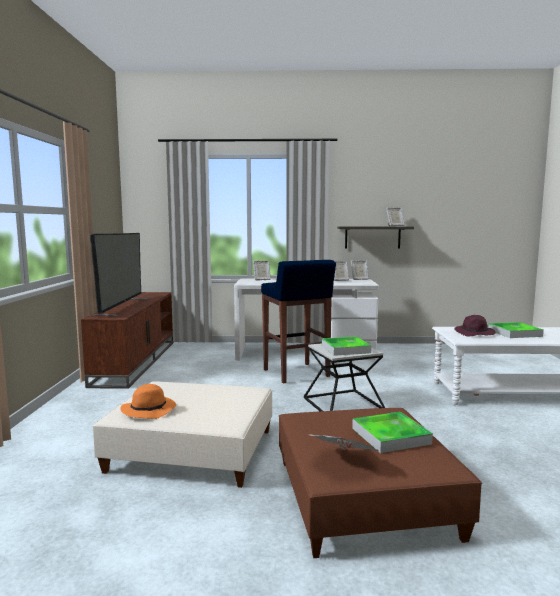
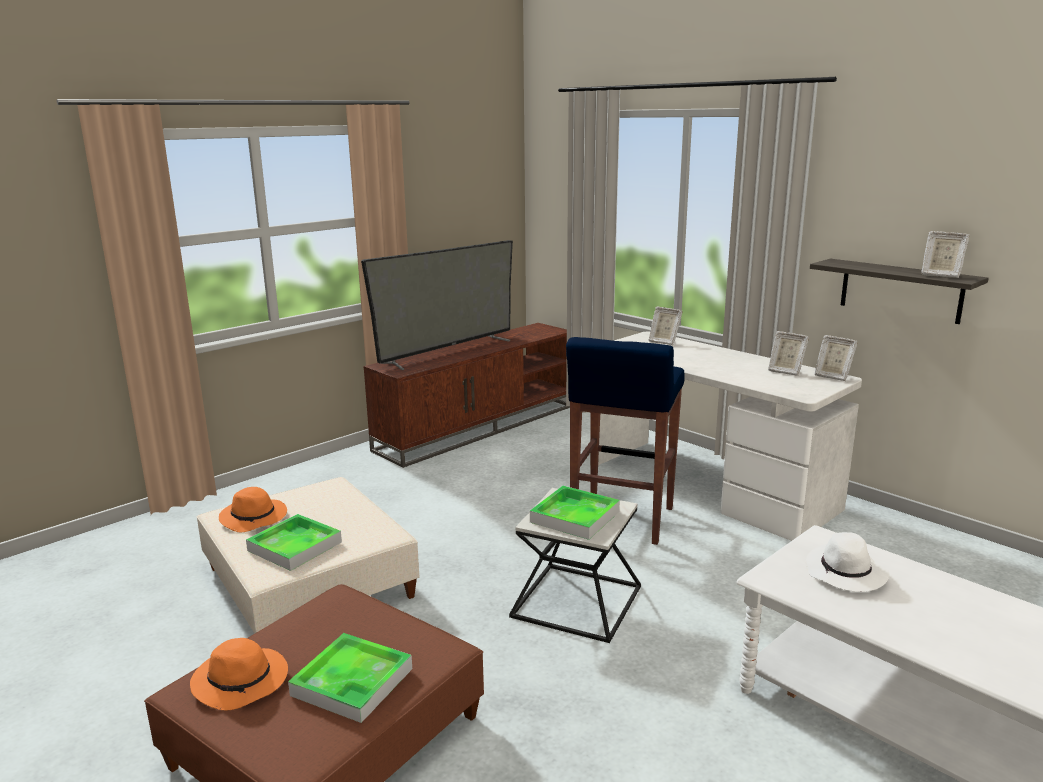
camera: 45 degrees right, 10 degrees up
newspaper [308,434,379,451] -> orange hat [190,638,288,710]
purple hat [454,315,496,336] -> white hat [805,532,890,592]
tray [488,322,544,338] -> tray moved to [246,514,342,571]

